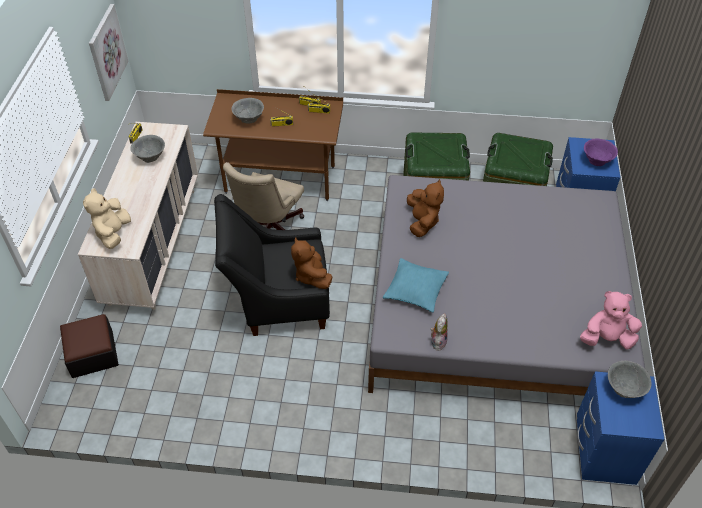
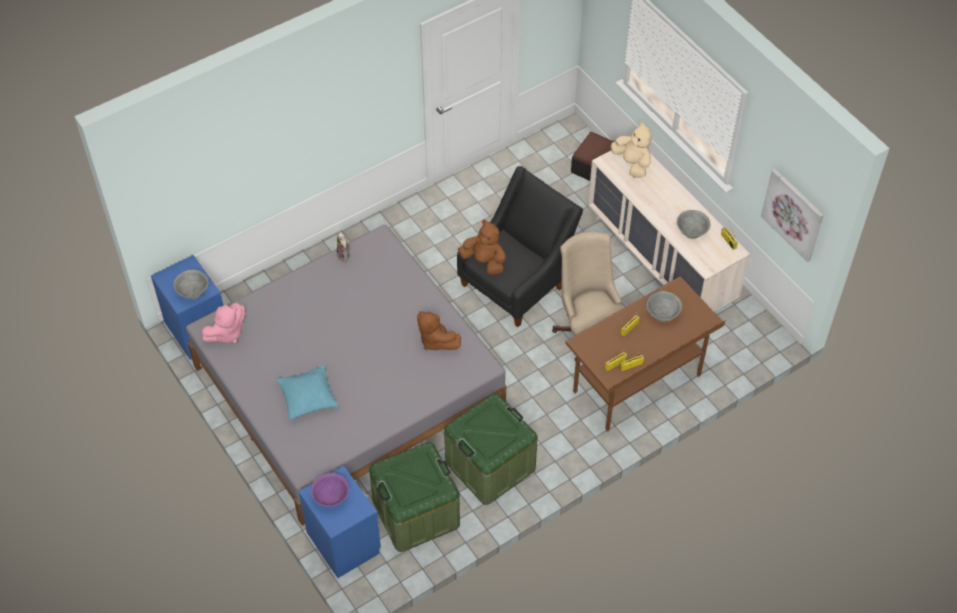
camera: 140 degrees right, 5 degrees up
turquoise pillow [383,258,449,312] -> turquoise pillow moved to [277,365,338,420]

